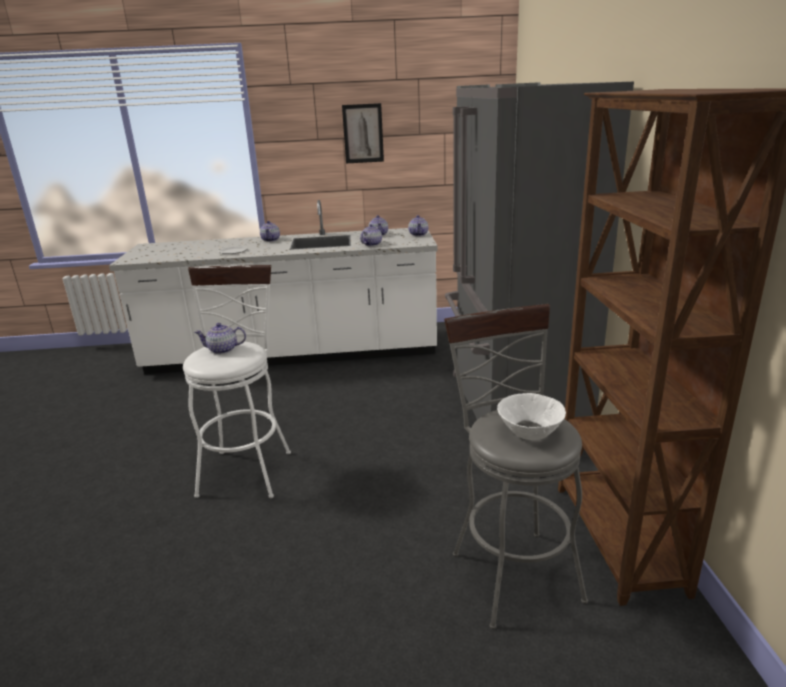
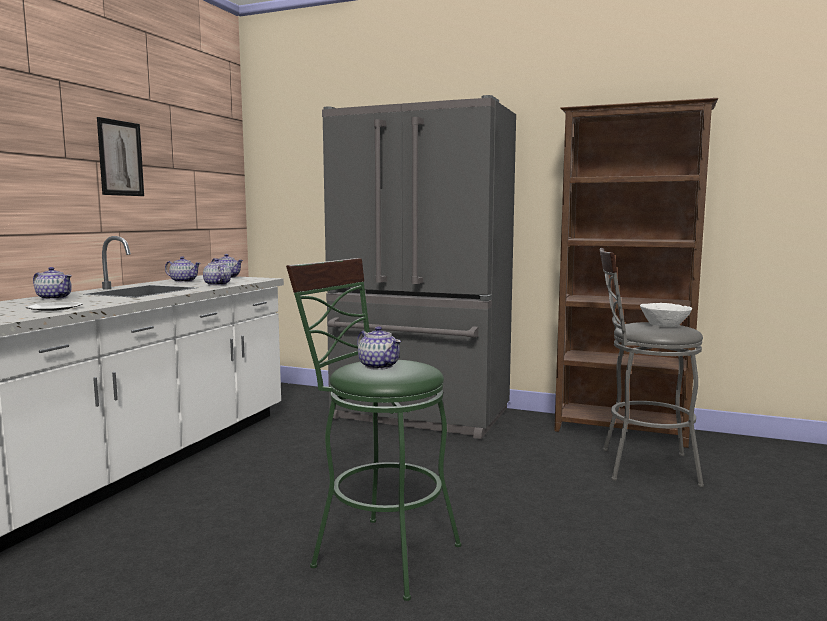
camera: 65 degrees left, 15 degrees down
white stool [183,265,291,498] -> green stool [286,258,461,601]
teapot [194,323,246,354] -> teapot turned 60 degrees counterclockwise [357,326,401,370]

